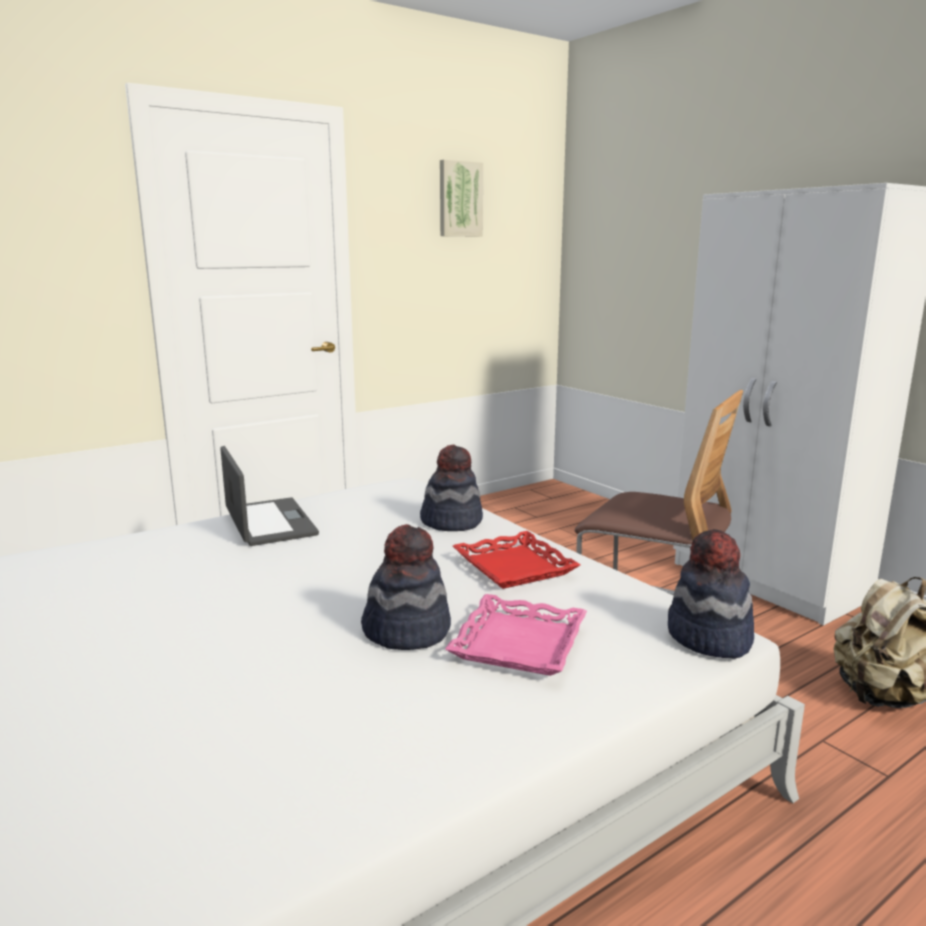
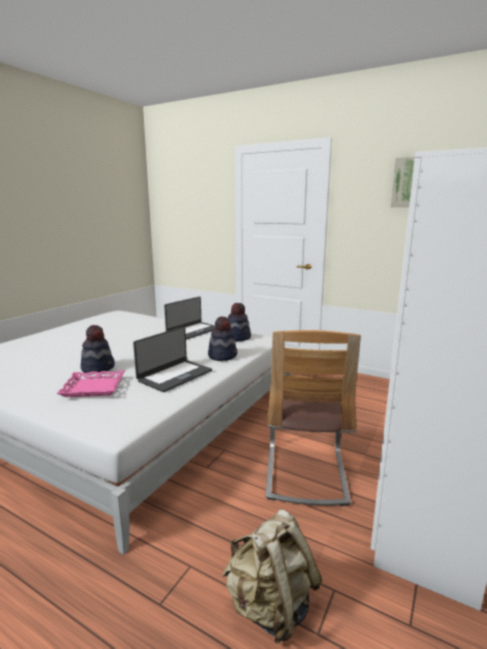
camera: 65 degrees right, 0 degrees up
red tray [453,531,580,589] -> laptop [133,326,212,392]
hat [668,529,754,659] -> hat moved to [228,303,251,341]

